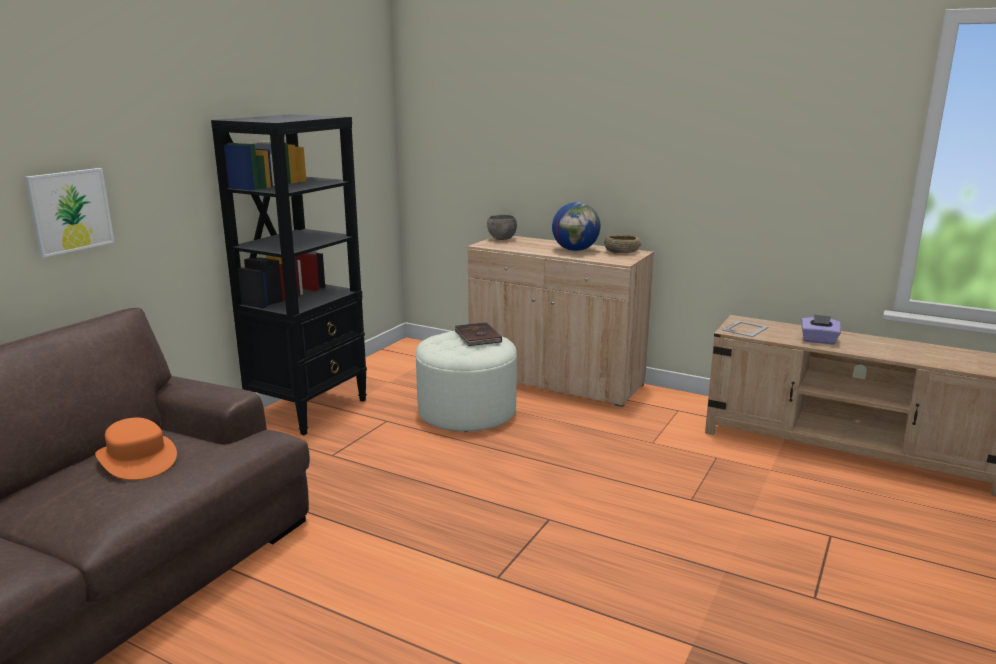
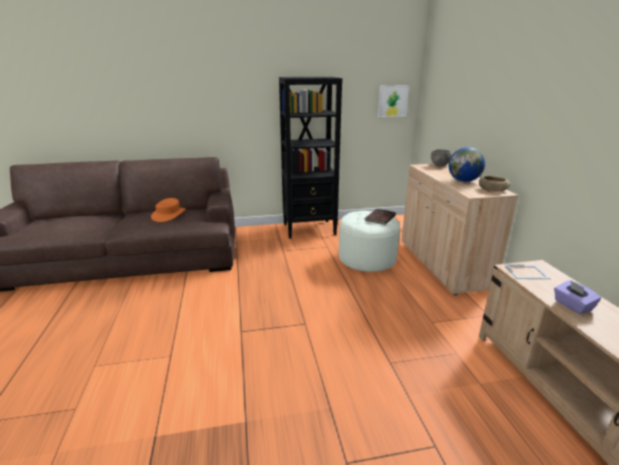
camera: 50 degrees right, 5 degrees up
picture [25,168,115,258] -> picture moved to [378,85,409,117]

